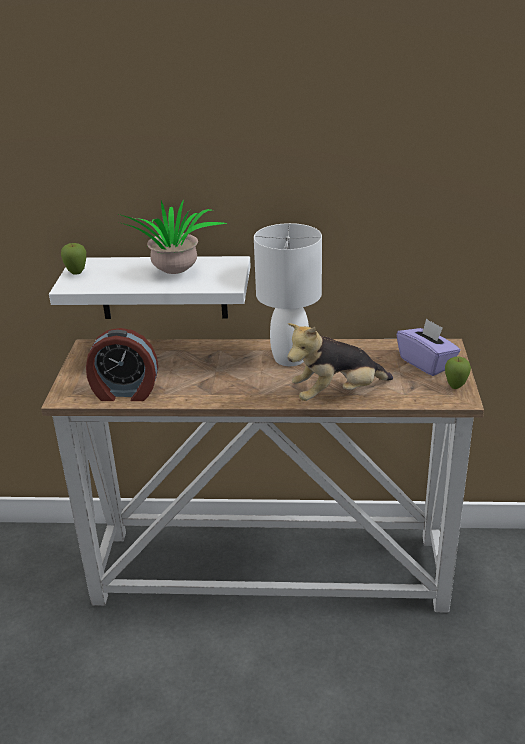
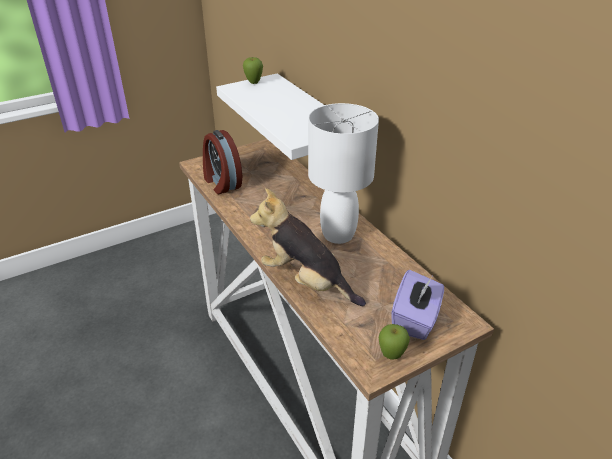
camera: 55 degrees right, 5 degrees up
potted plant [119,200,227,274] -> none

